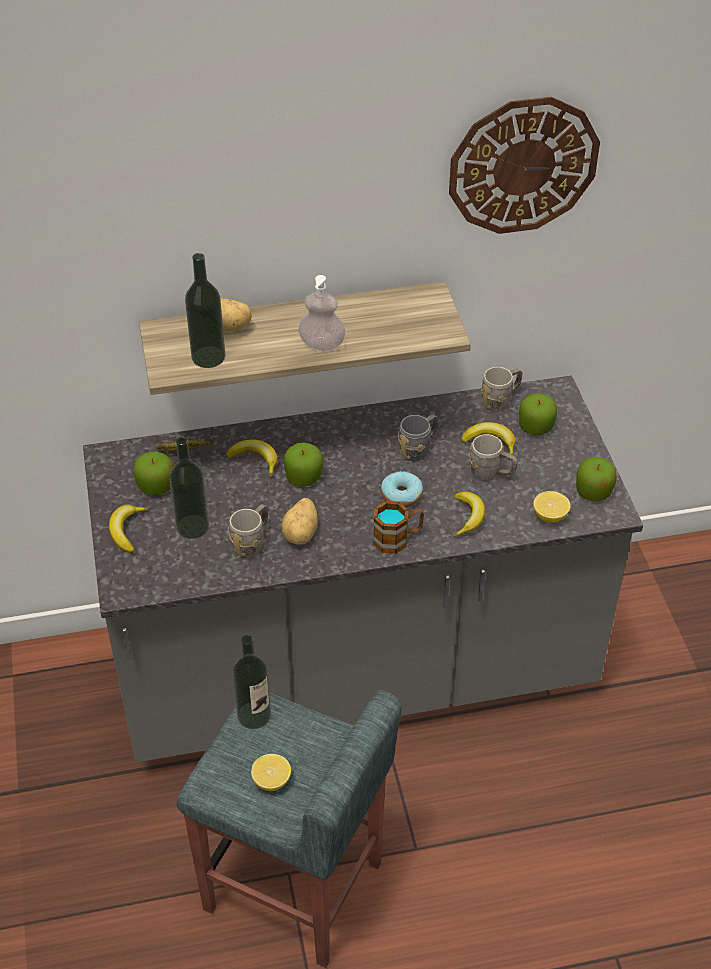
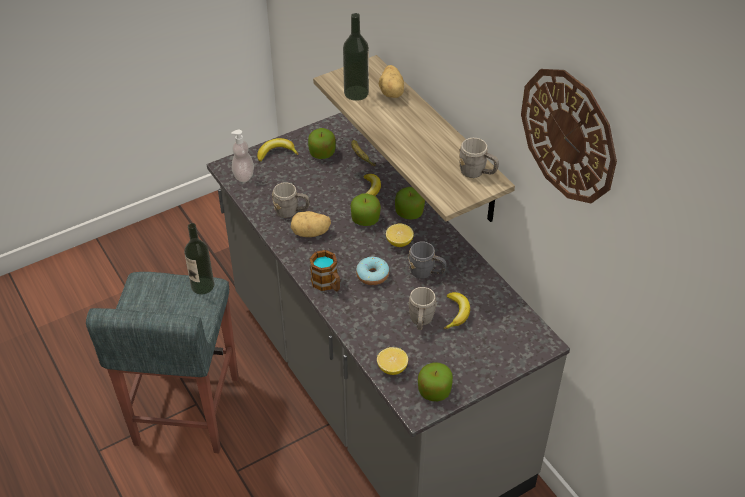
camera: 70 degrees right, 0 degrees up
bottle [169,437,209,539] -> none
lemon [251,754,291,791] -> lemon moved to [386,224,414,247]
soap dispenser [298,275,346,351] -> soap dispenser moved to [231,130,254,182]
banana [454,491,485,537] -> none
grey mug [481,367,522,412] -> grey mug moved to [459,138,499,178]
apple [519,393,557,435] -> apple moved to [395,187,425,219]

